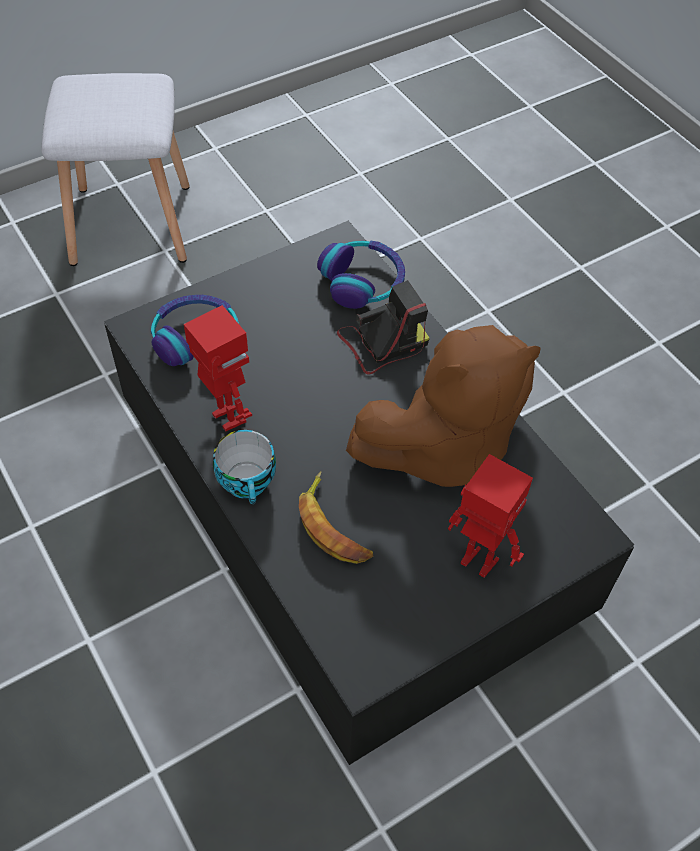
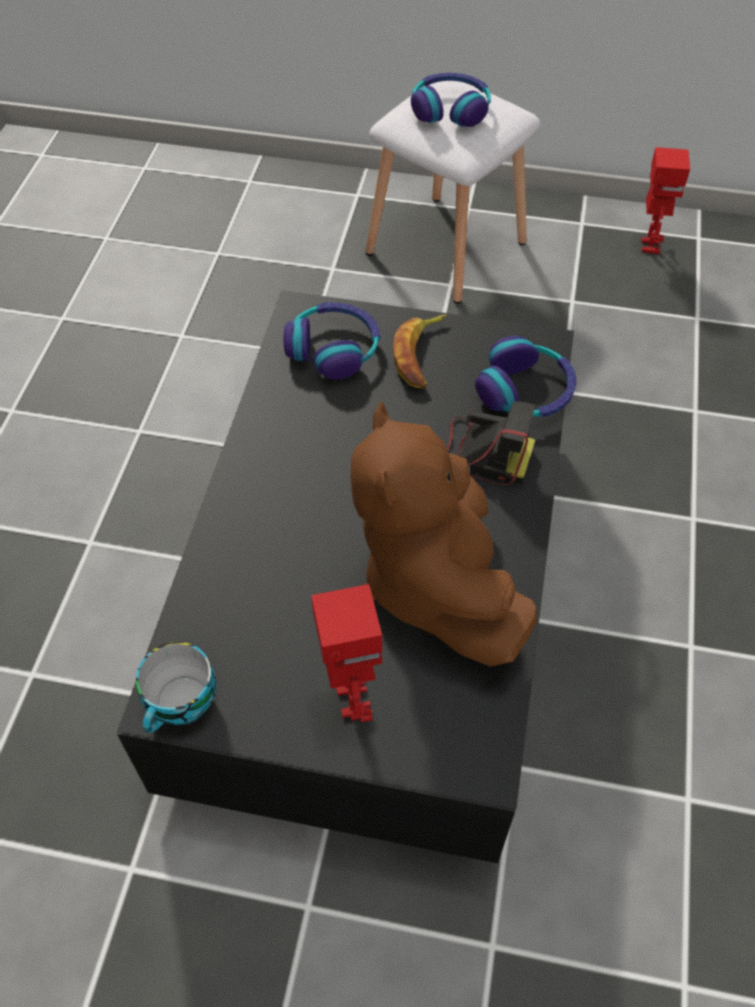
camera: 45 degrees right, 0 degrees up
toy robot [184,305,252,431] -> toy robot moved to [641,147,690,254]
cup [213,430,276,504] -> cup moved to [136,642,216,733]
banana [299,472,373,564] -> banana moved to [393,314,448,388]
brown plush toy [346,325,541,487] -> brown plush toy turned 60 degrees clockwise [350,402,537,666]
none -> headphones [411,73,491,127]

